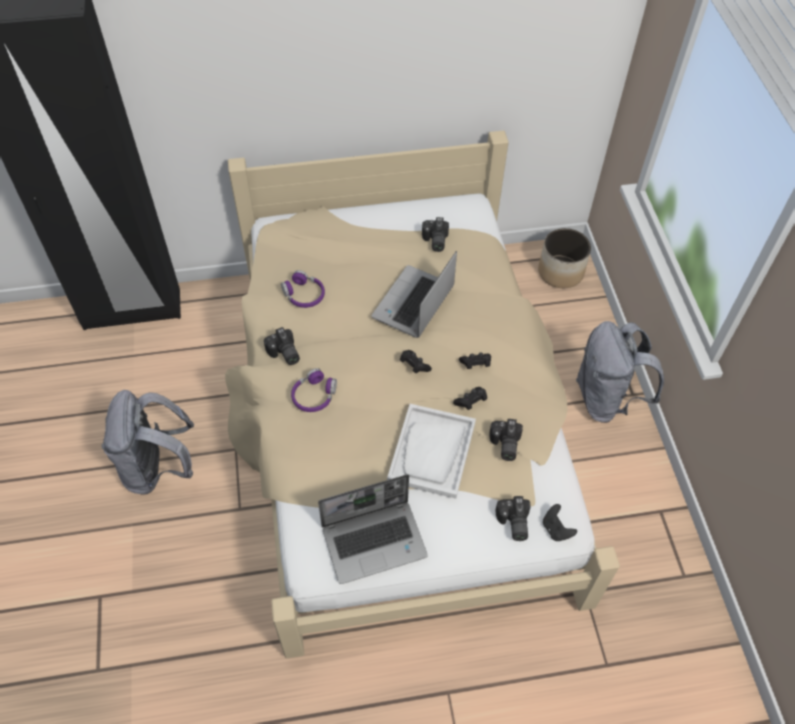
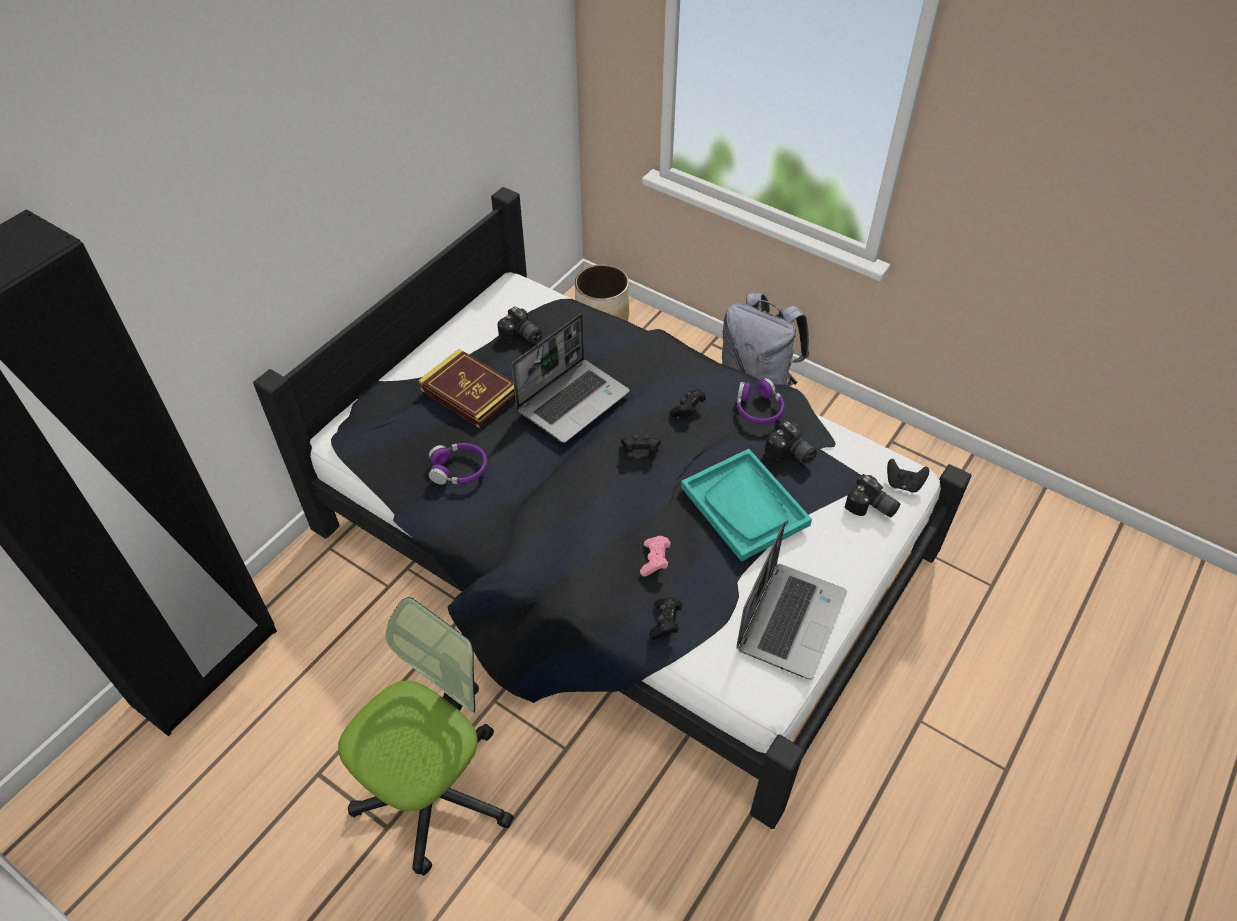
camera: 45 degrees left, 5 degrees down
grey backpack [101,390,194,495] -> office chair [338,597,514,876]
beige bed [225,131,620,659] -> black bed [253,187,972,829]
camera [264,327,300,365] -> none
purple headphones [291,368,337,412] -> purple headphones moved to [737,378,785,425]
laptop [372,251,457,338] -> laptop turned 120 degrees counterclockwise [512,314,630,443]
white tray [387,404,476,499] -> turquoise tray [681,449,812,562]
black game controller [453,387,487,410] -> black game controller moved to [649,597,682,640]
none -> book [418,349,515,428]
none -> pink game controller [640,536,670,577]

